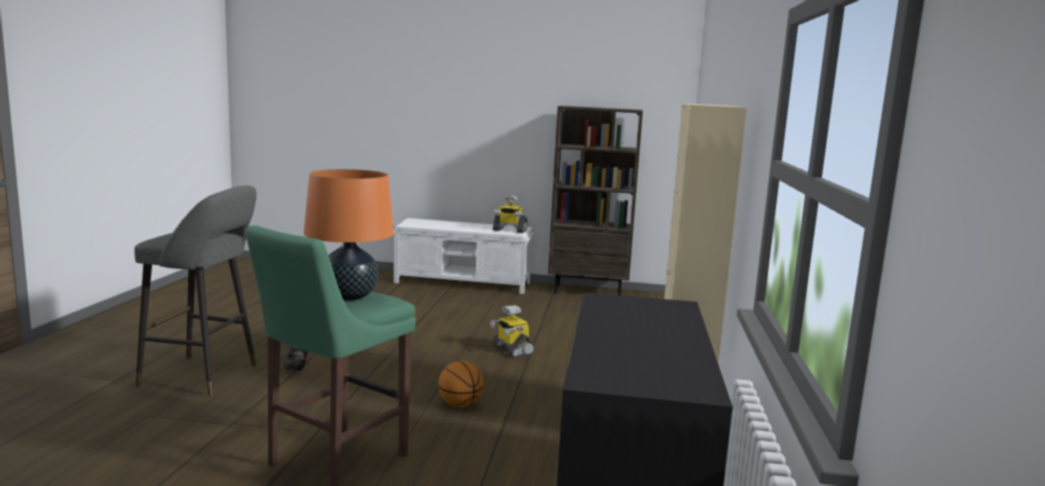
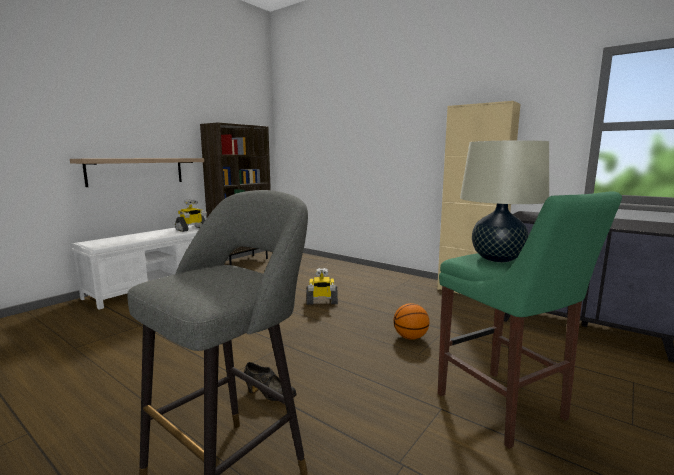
camera: 60 degrees left, 0 degrees up
orange table lamp [304,169,394,301] -> beige table lamp [460,140,549,262]
none -> shelf [70,158,204,187]

